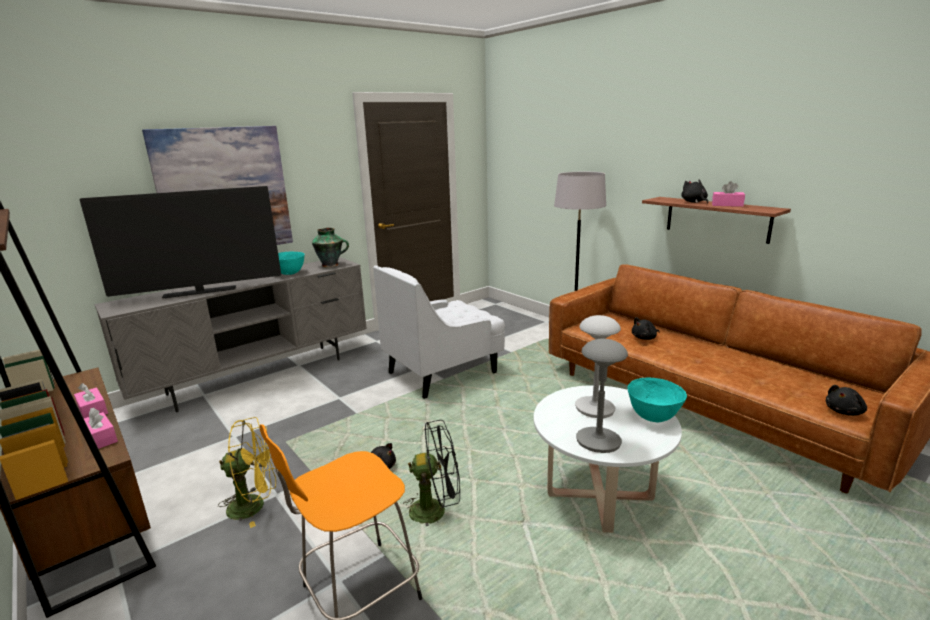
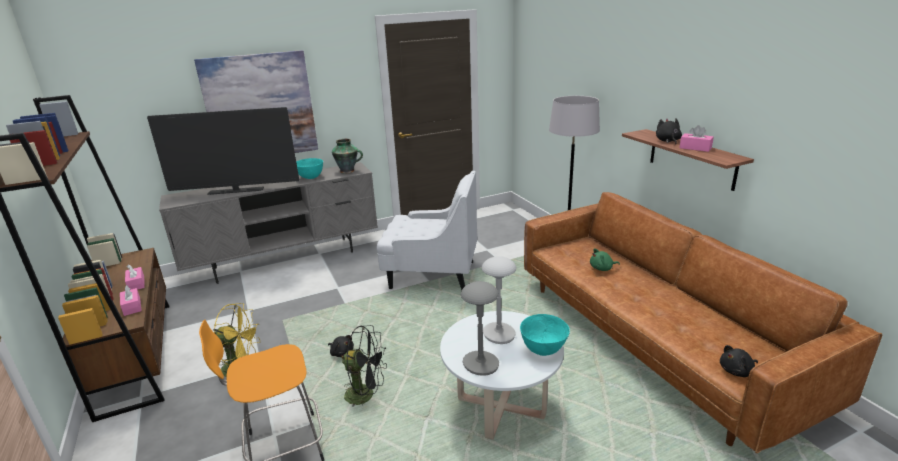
camera: 15 degrees right, 5 degrees up
white armchair [373,265,505,399] -> white armchair turned 150 degrees counterclockwise [377,171,477,290]
black plush toy [632,317,660,340] -> green plush toy [590,248,620,271]

